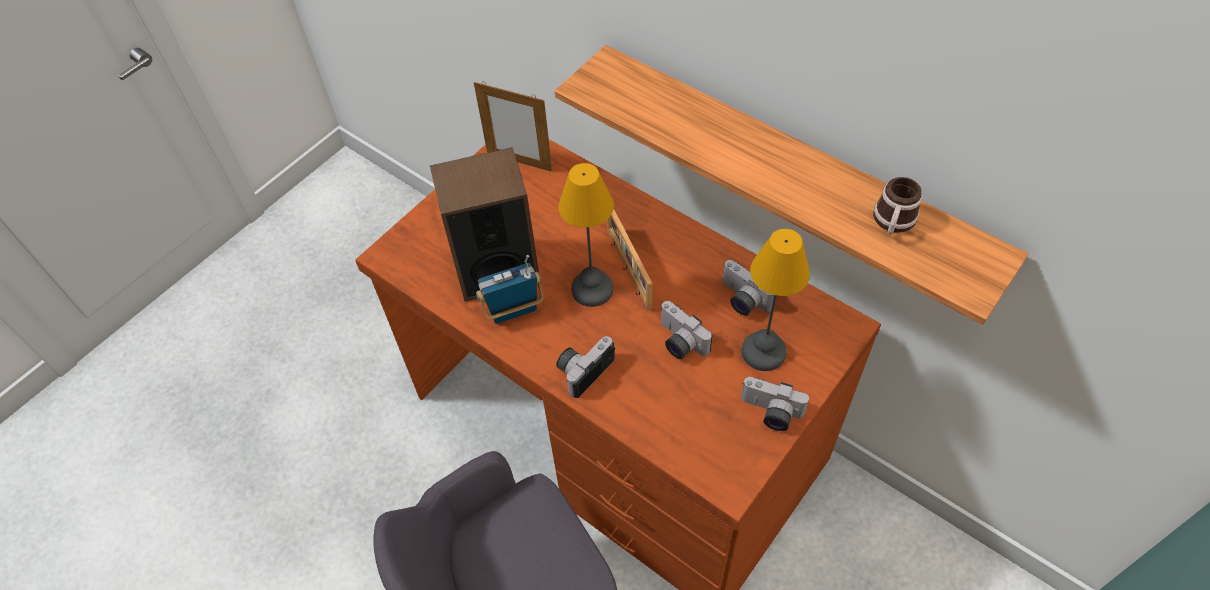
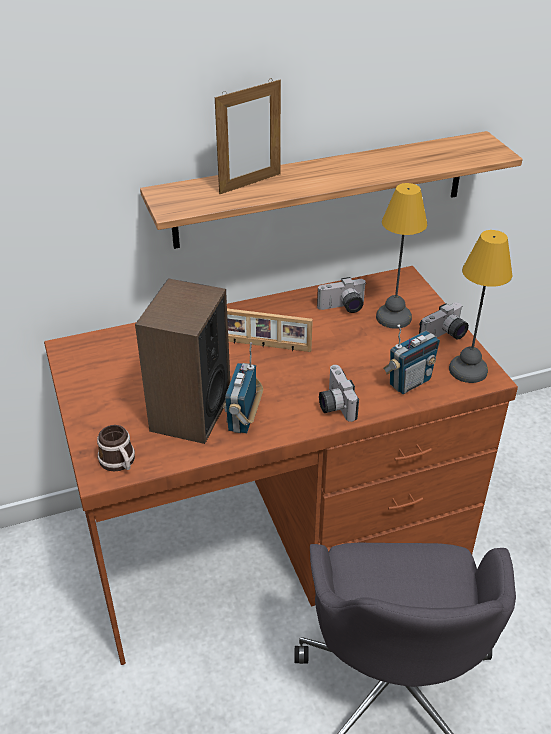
camera: 60 degrees left, 15 degrees down
picture frame [474,82,552,172] -> picture frame moved to [215,78,281,194]
table lamp [558,163,614,307] -> table lamp moved to [449,230,512,383]
camera [661,301,713,359] -> none
mug [873,177,923,235] -> mug moved to [97,425,135,471]
none -> radio [383,325,440,394]

